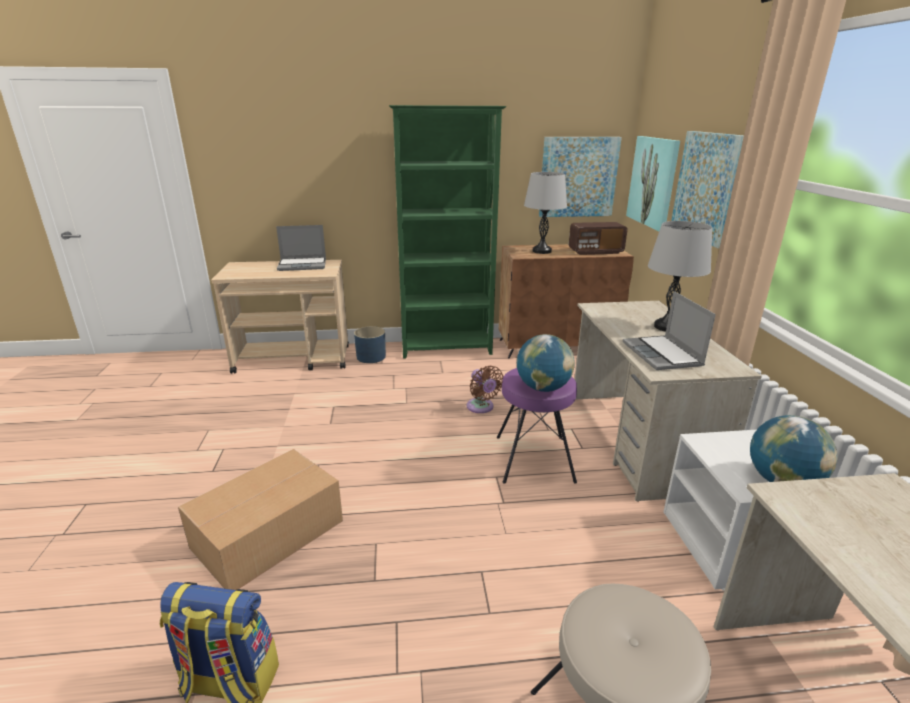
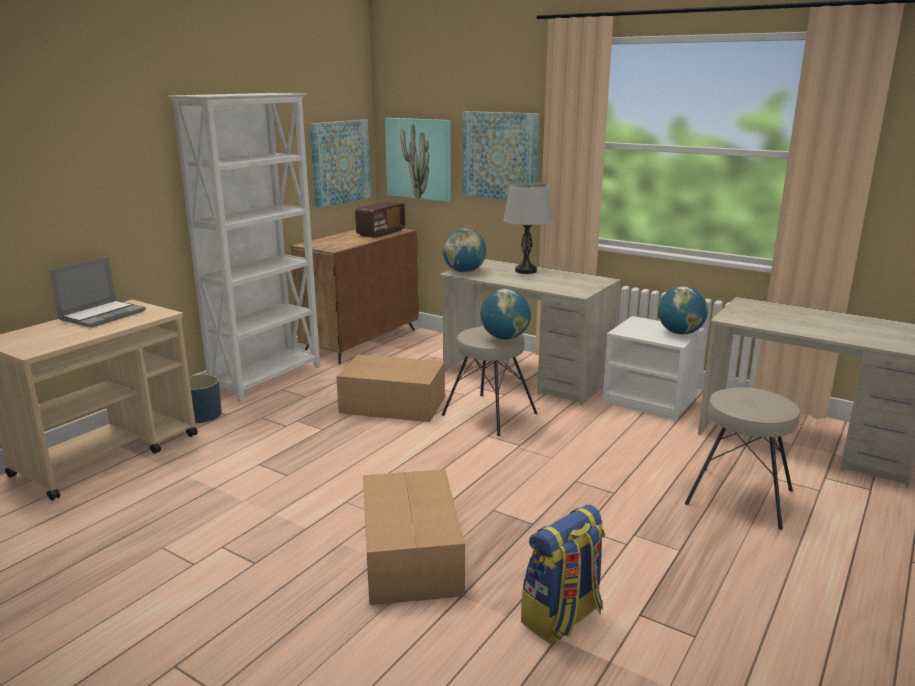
camera: 50 degrees left, 5 degrees down
green bookcase [389,105,507,359] -> white bookcase [168,93,320,402]
brown fan [467,366,504,413] -> cardboard box [336,355,445,422]
purple stool [497,368,577,484] -> beige stool [442,327,538,436]
grey table lamp [524,172,567,254] -> none
laptop [623,291,716,370] -> none
none -> globe [443,229,486,273]

